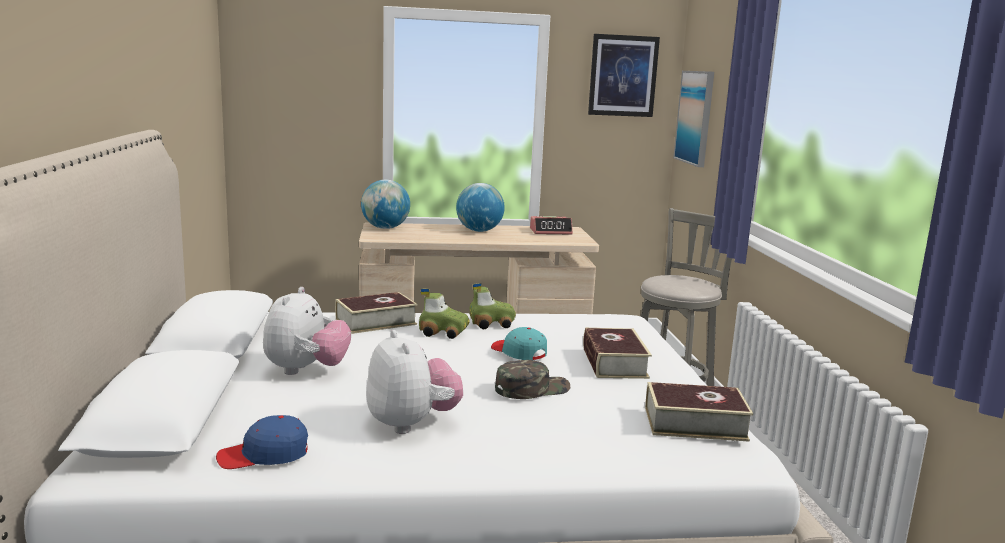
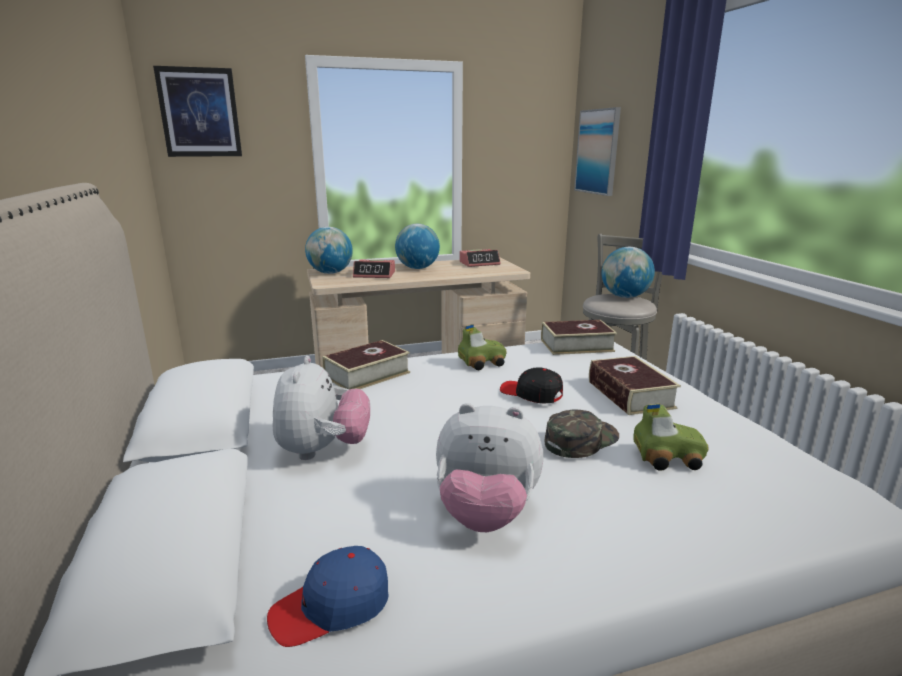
camera: 10 degrees left, 5 degrees up
plush toy [366,330,463,434] -> plush toy turned 135 degrees clockwise [436,403,544,532]
toy car [419,288,469,339] -> toy car moved to [633,403,708,471]
turquoise cap [491,327,547,360] -> black cap [500,367,563,403]
picture [588,34,660,117] -> picture moved to [153,66,242,157]
book [645,382,753,442] -> book moved to [541,320,617,355]
none -> alarm clock [353,260,395,278]
none -> globe [602,247,655,298]

